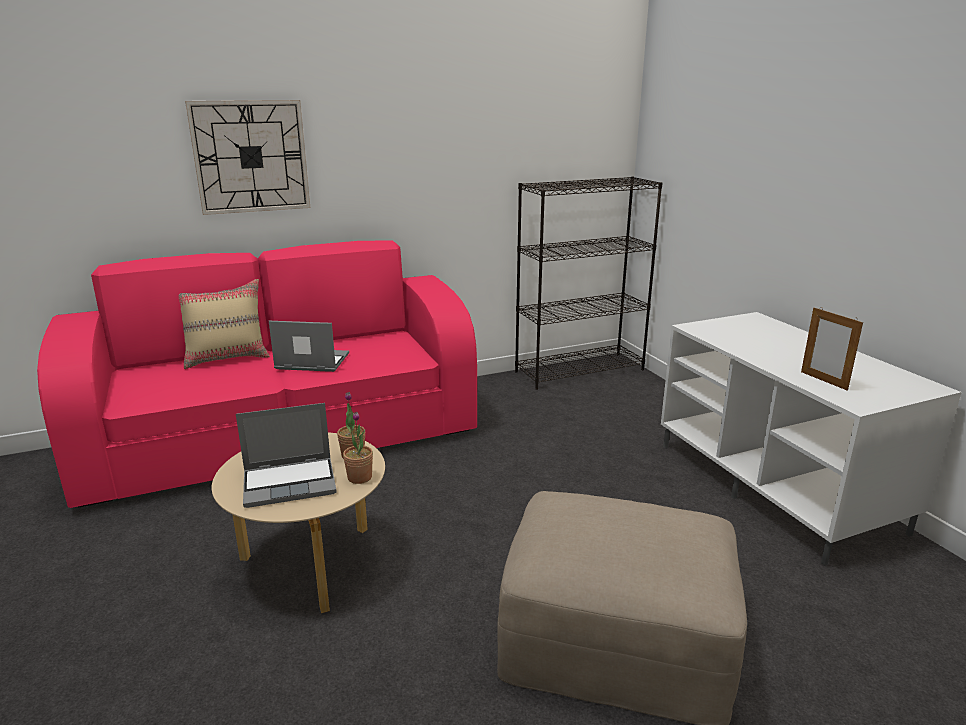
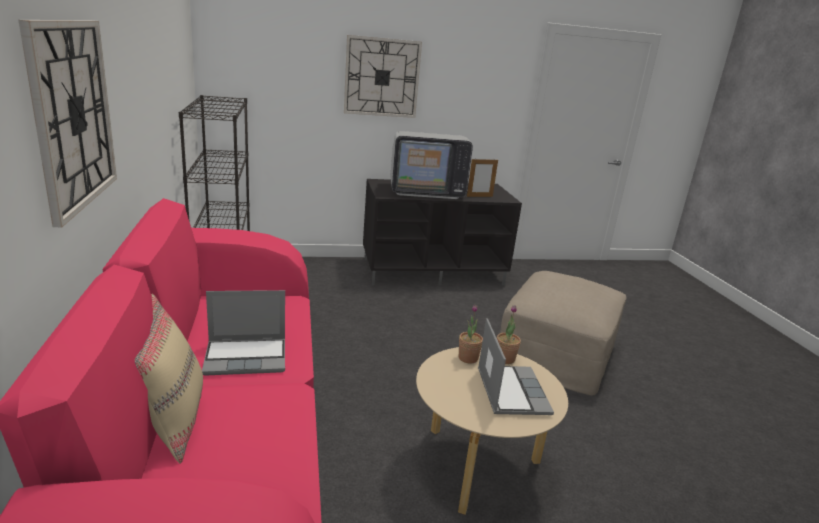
camera: 80 degrees left, 0 degrees up
laptop [269,321,349,372] -> laptop turned 120 degrees counterclockwise [202,290,285,376]
white tv stand [661,312,962,566] -> black tv stand [363,179,522,286]
none -> wall clock [344,35,422,118]
none -> television [391,131,473,199]

